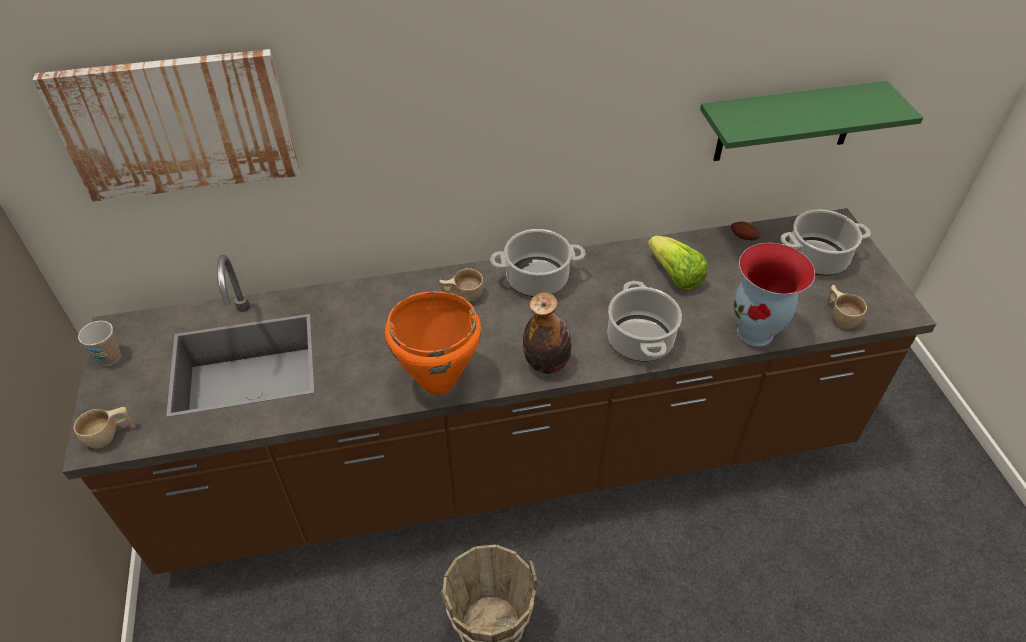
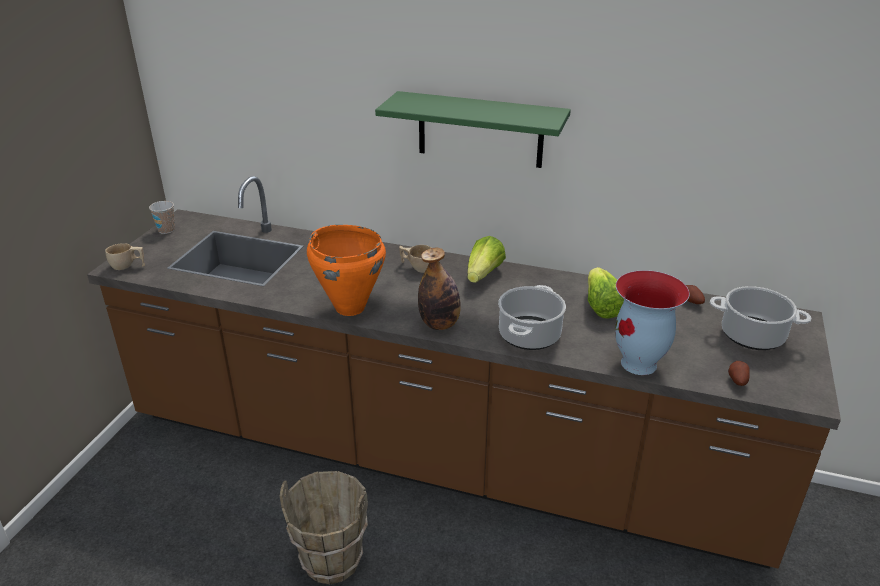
camera: 30 degrees right, 15 degrees down
picture [33,49,300,202] -> none
cooking pot [490,229,585,297] -> lettuce [467,236,506,283]
green shelf [700,81,923,161] -> green shelf moved to [375,91,571,168]
beige cup [828,285,867,329] -> potato [728,361,750,386]

